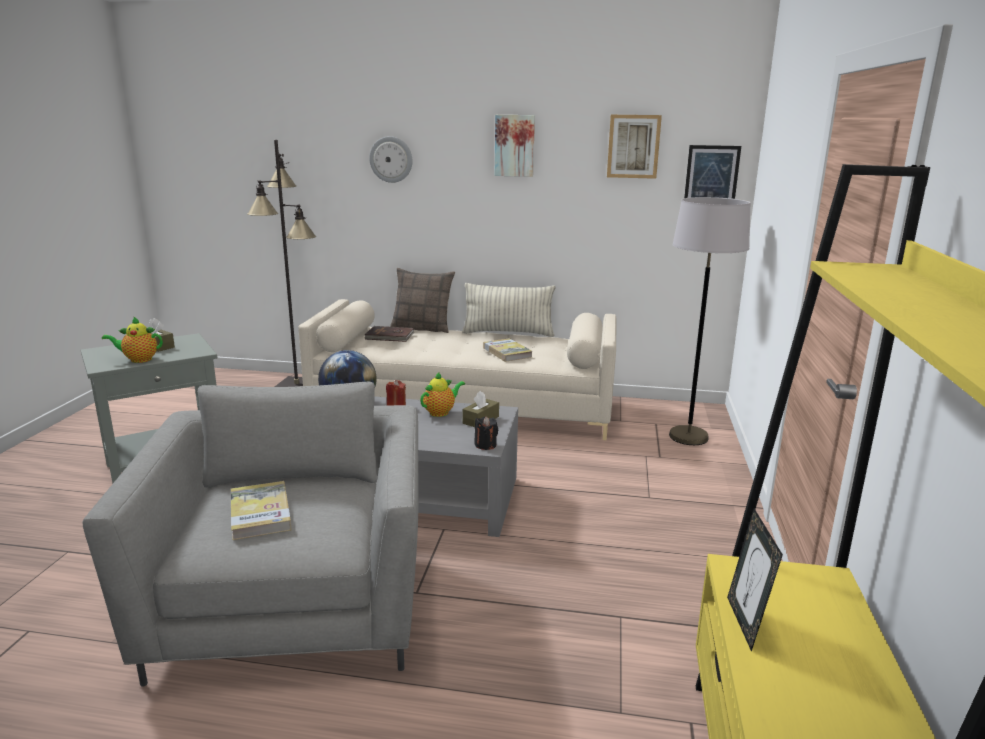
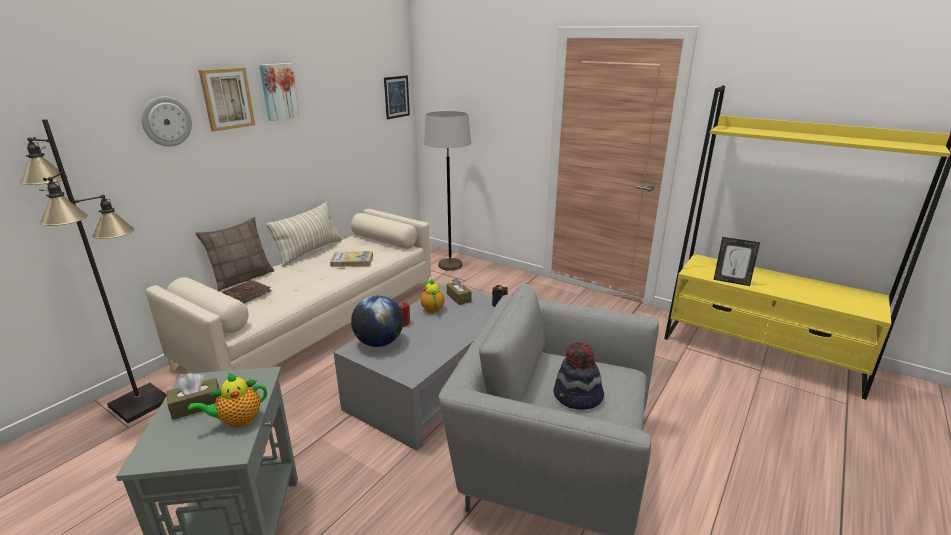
camera: 65 degrees left, 5 degrees up
teapot [102,316,163,363] -> teapot turned 45 degrees clockwise [188,373,267,428]
book [231,481,292,540] -> hat [554,342,604,409]
picture [607,115,662,179] -> picture moved to [199,68,255,132]

